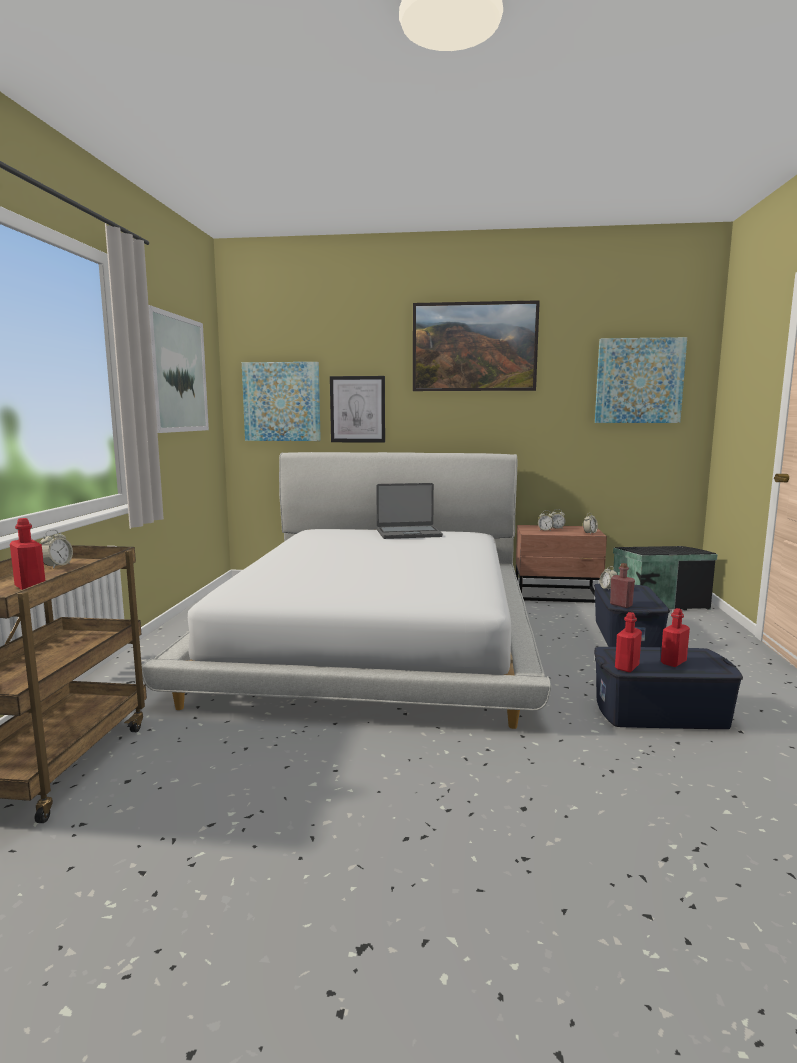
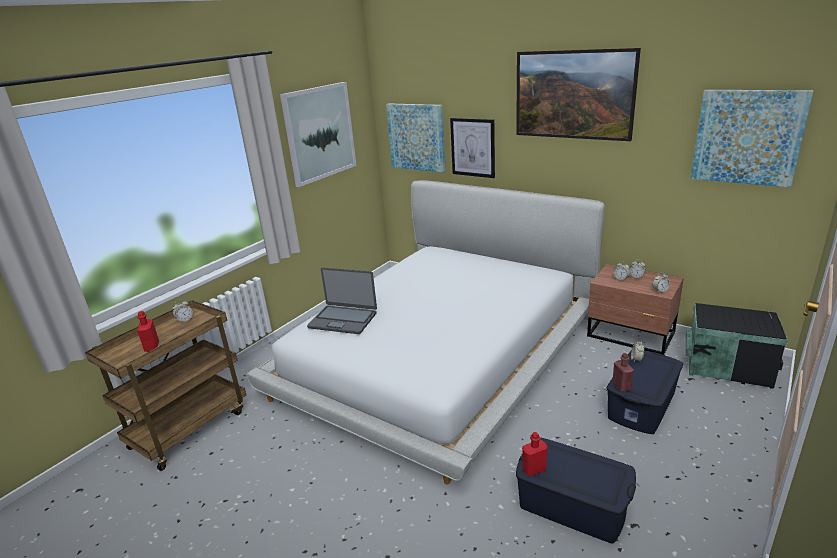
camera: 30 degrees right, 15 degrees up
laptop [376,483,443,539] -> laptop moved to [307,267,377,334]
red bottle [661,608,690,667] -> none

